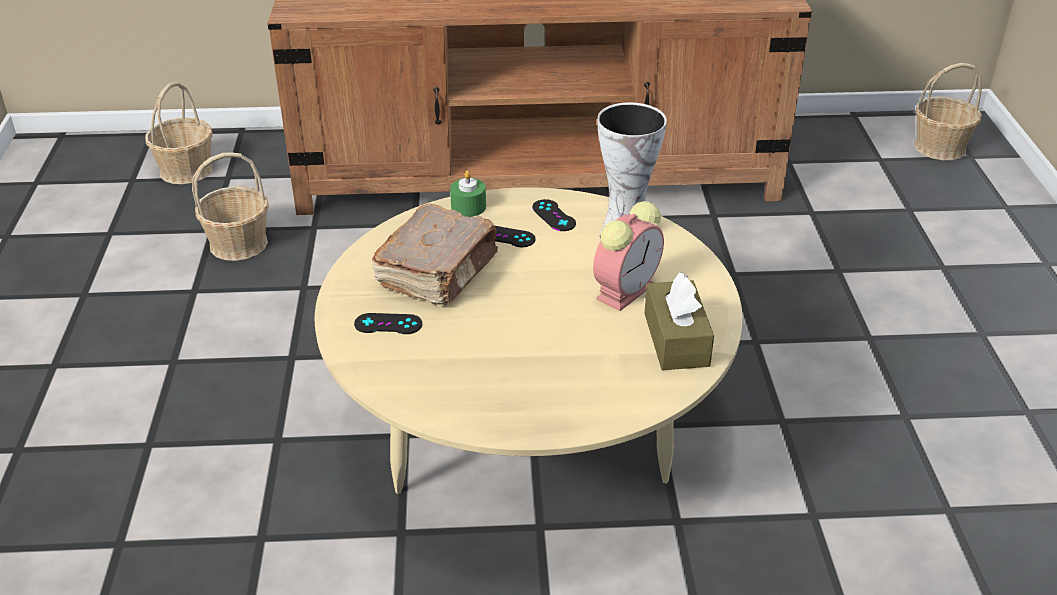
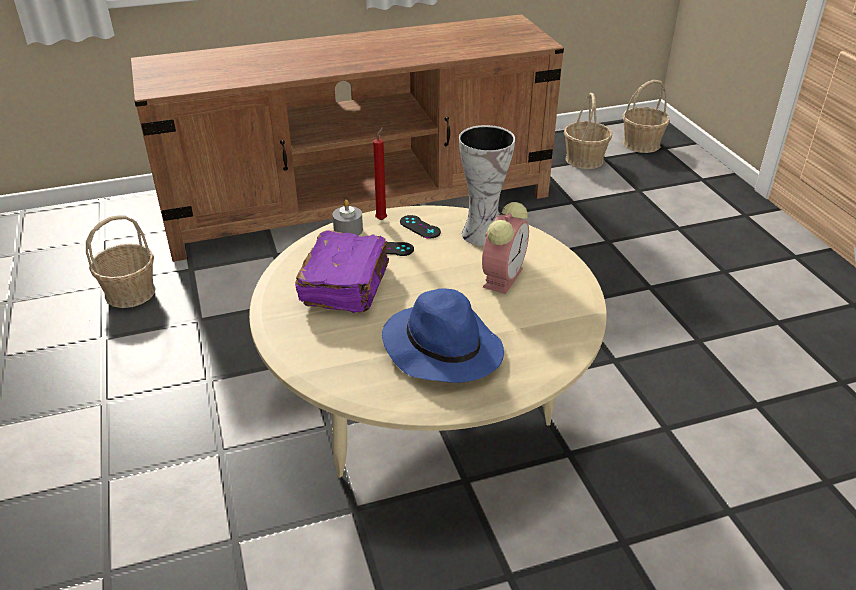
camera: 15 degrees left, 0 degrees up
basket [145,82,213,184] -> basket moved to [564,93,612,169]
black game controller [354,313,422,334] -> none
brown book [372,204,498,305] -> purple book [295,230,389,313]
green candle [450,170,486,217] -> grey candle [332,200,363,236]
brown tissue box [644,272,714,370] -> none
none -> red candle [373,127,387,220]
none -> blue hat [382,288,504,383]

